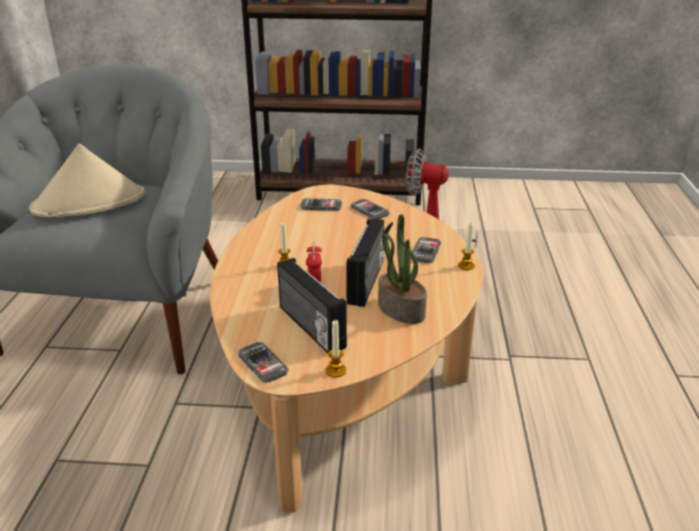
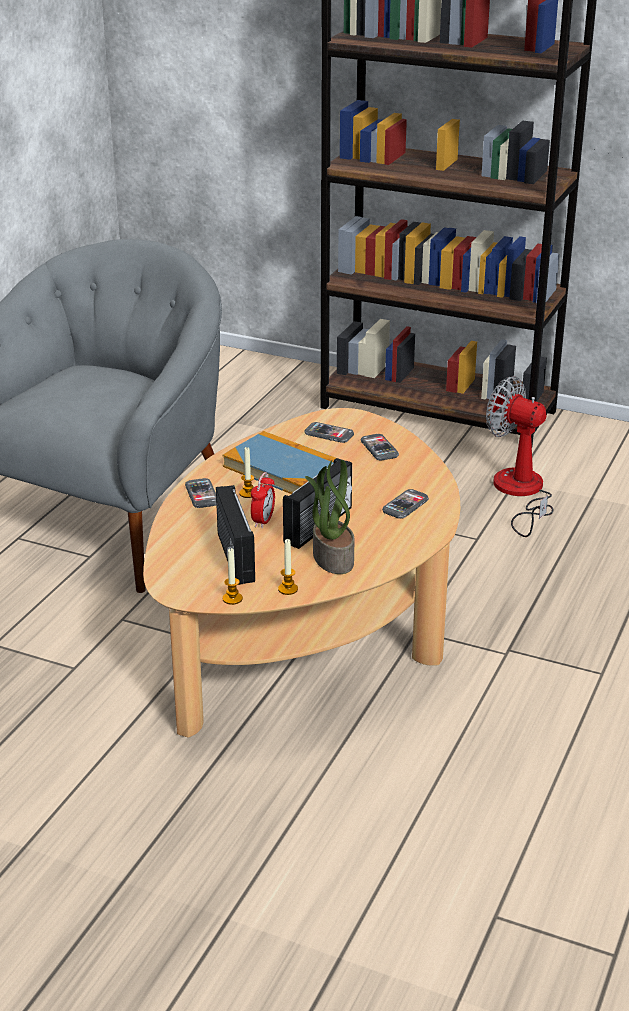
camera: 20 degrees right, 0 degrees up
beige hat [29,144,145,217] -> none
phone [238,342,289,383] -> phone moved to [185,478,216,508]
candle [458,222,475,270] -> candle moved to [278,539,298,595]
none -> book [222,431,336,494]

